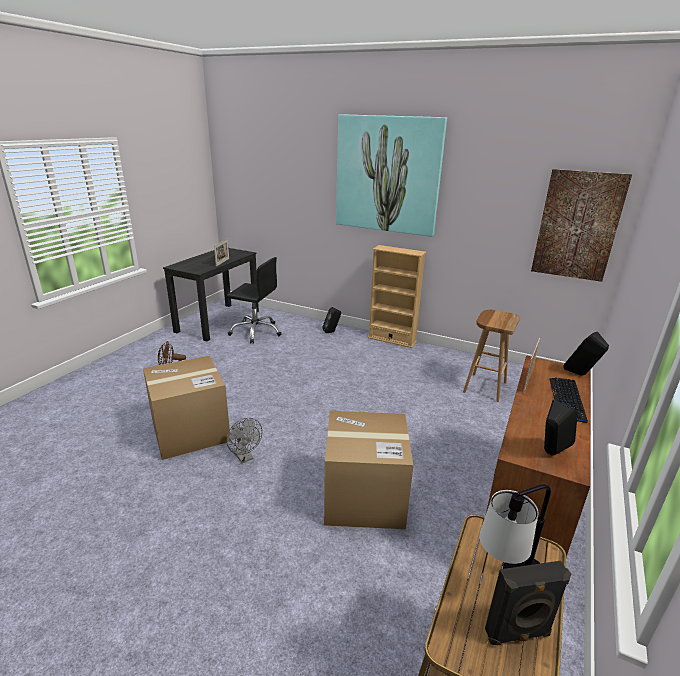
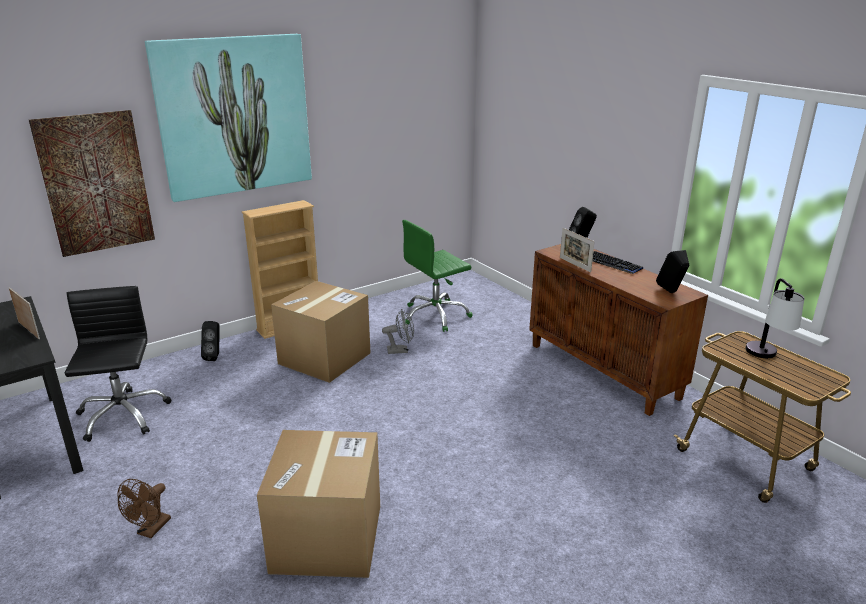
camera: 60 degrees left, 0 degrees up
black office chair [227,257,282,344] -> black office chair turned 60 degrees counterclockwise [65,286,171,442]
grey fan [227,418,262,463] -> grey fan moved to [382,309,414,354]
cardboard box [324,411,413,529] -> cardboard box moved to [271,281,371,383]
brown stool [463,310,520,402] -> green office chair [402,220,472,332]
black speaker [485,561,571,645] -> none
picture [531,169,632,282] -> picture moved to [29,110,155,257]

